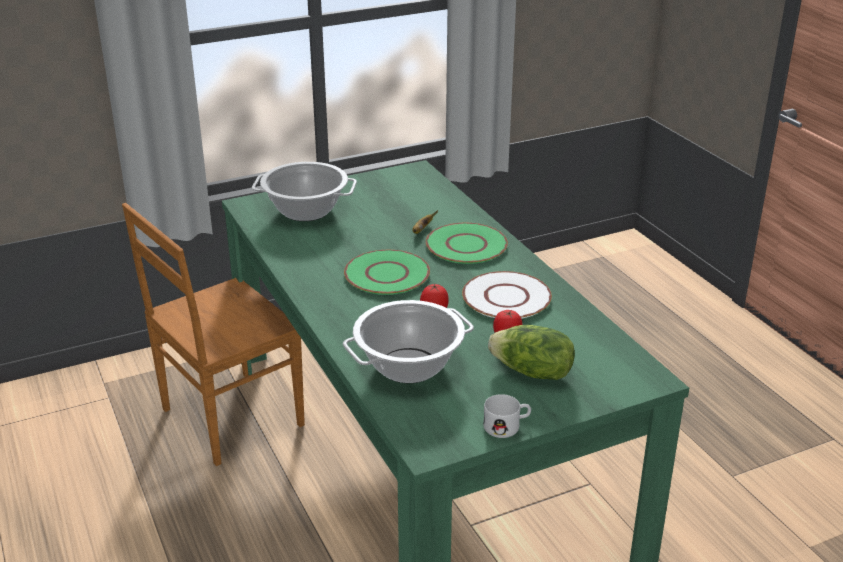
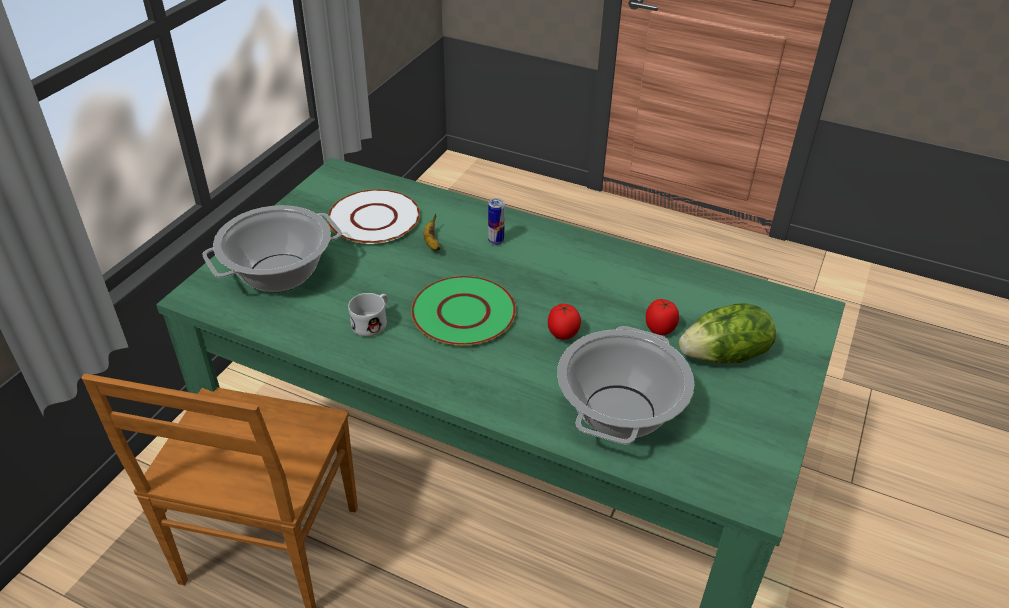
camera: 40 degrees left, 10 degrees up
green plate [426,223,508,264] -> can [488,198,505,245]
white plate [462,271,552,319] -> white plate moved to [327,189,420,244]
white mug [483,394,531,438] -> white mug moved to [348,293,388,337]

